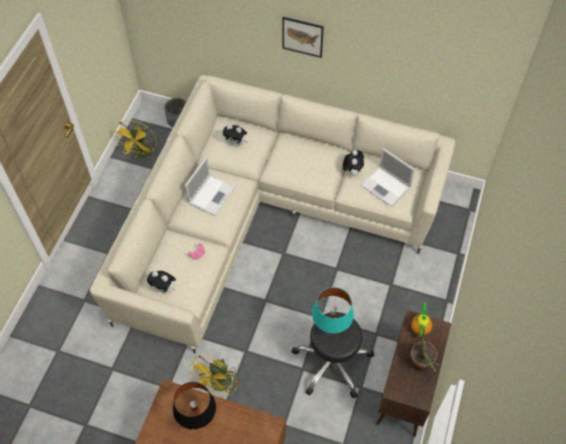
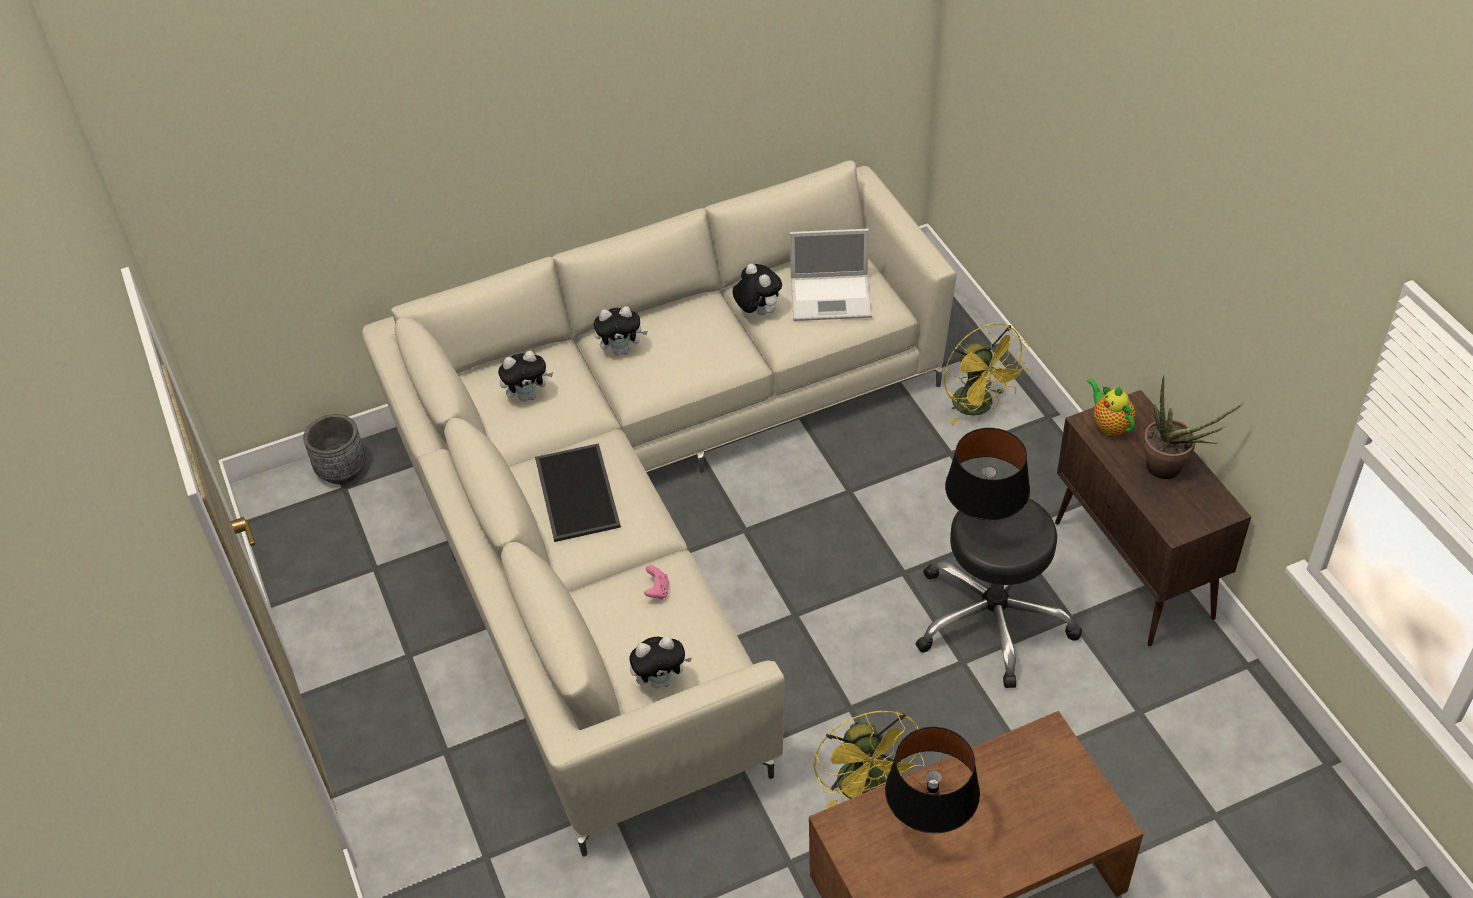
camera: 40 degrees left, 10 degrees down
yellow fan [114,120,158,158] -> yellow fan moved to [944,323,1029,425]
laptop [185,157,235,216] -> tray [535,443,621,542]
picture [282,17,324,58] -> none
turquoise table lamp [312,287,354,333] -> black table lamp [945,428,1030,524]
none -> plush toy [594,306,648,355]

